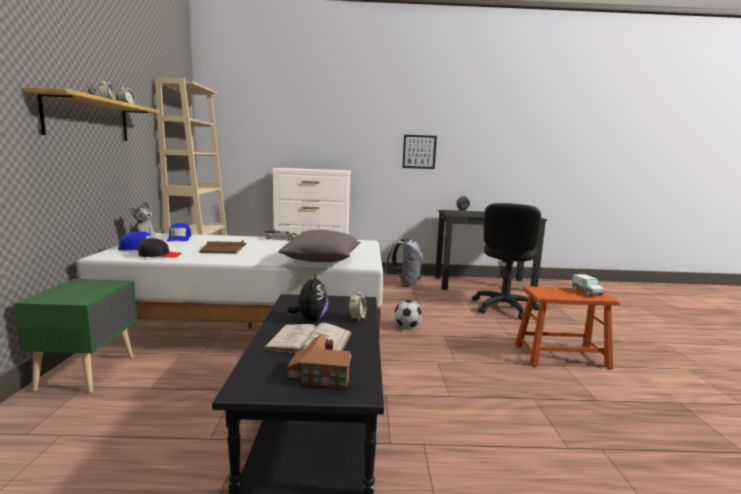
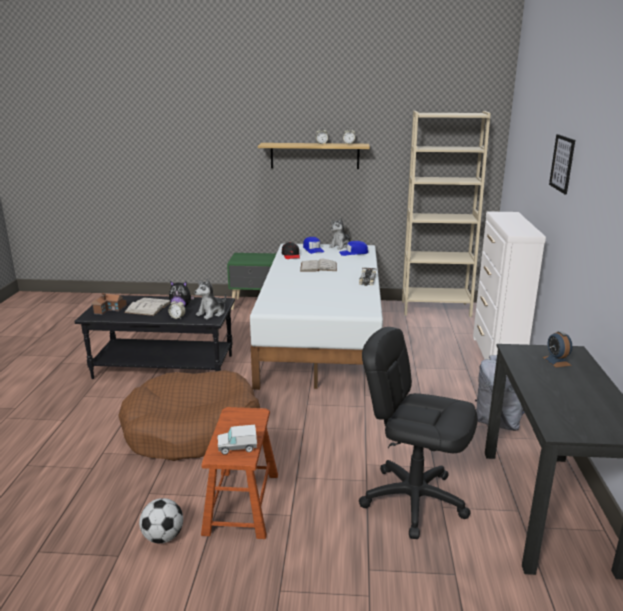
camera: 95 degrees right, 10 degrees up
brown book [199,241,246,254] -> white book [300,258,337,271]
grey pillow [279,230,361,262] -> none
football [394,300,422,328] -> football moved to [139,498,183,543]
picture [402,135,437,169] -> picture moved to [549,134,575,194]
none -> brown dog bed [118,370,260,461]
none -> plush toy [195,278,226,319]

